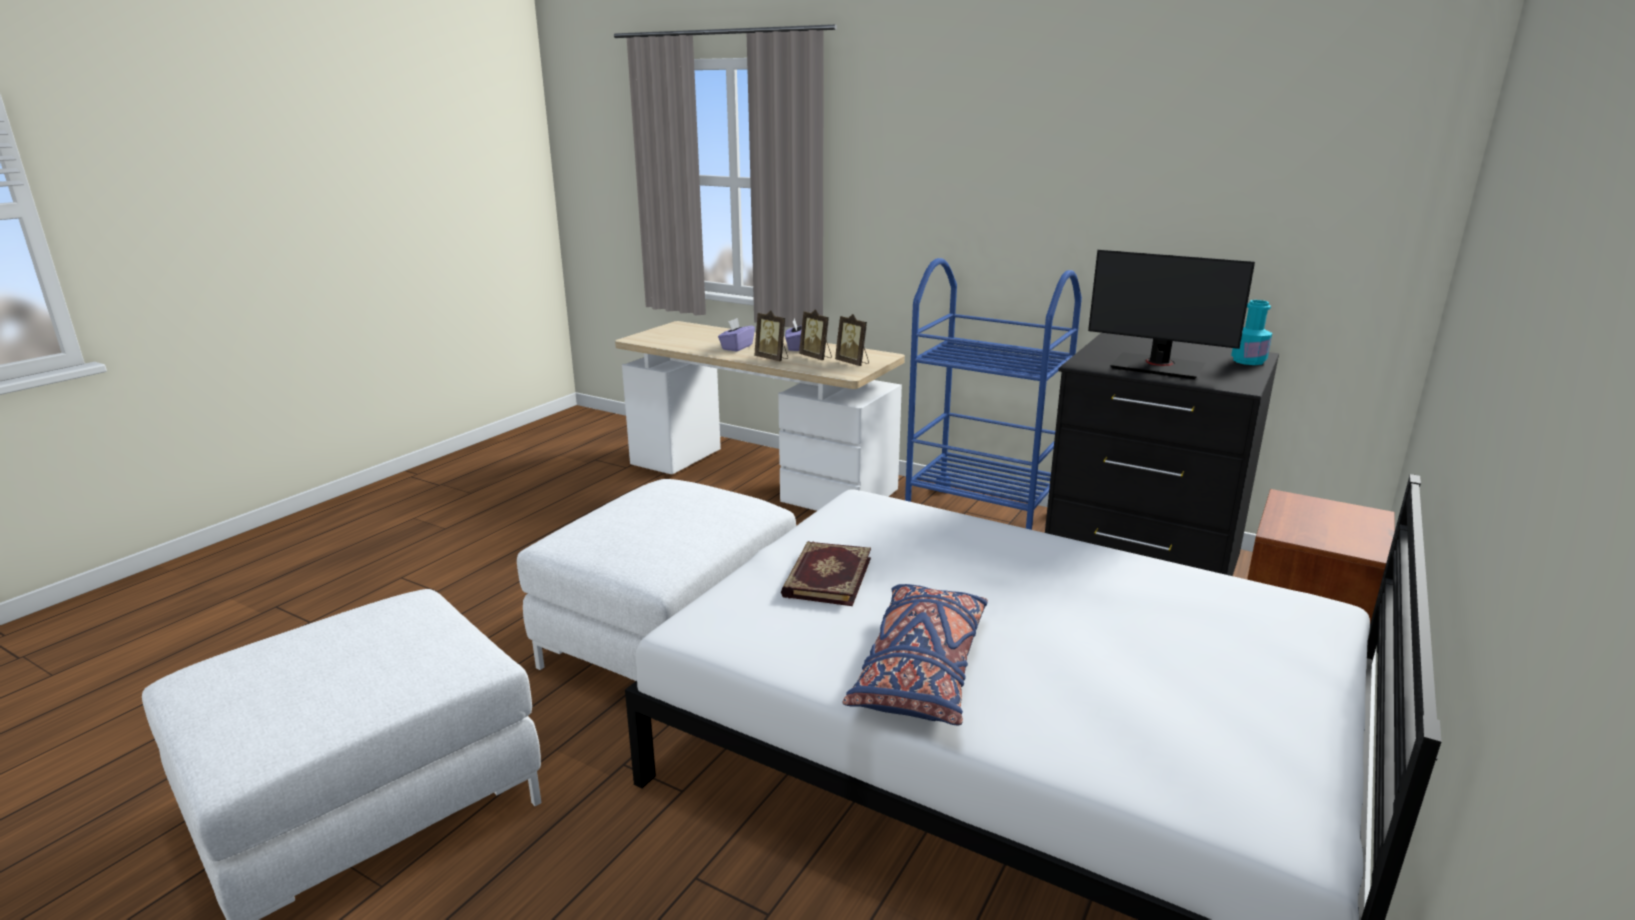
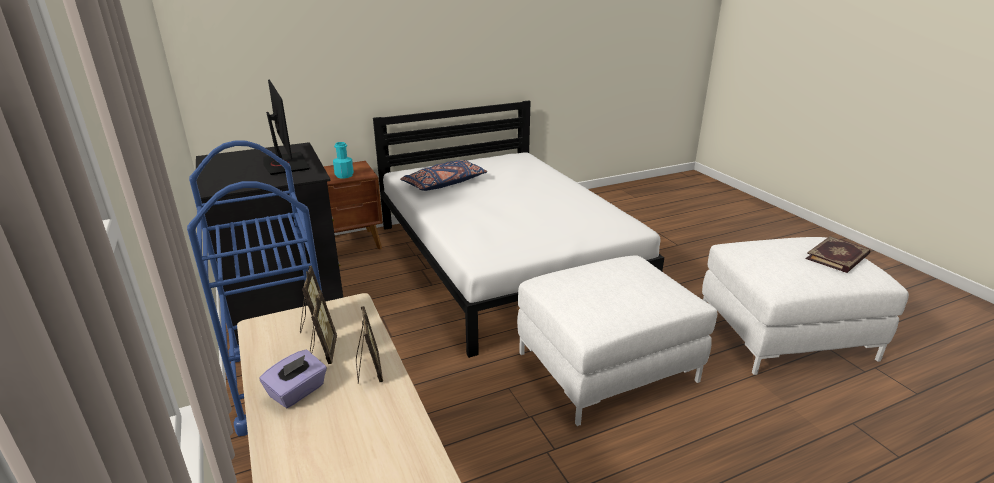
camera: 145 degrees left, 5 degrees up
purple tissue box [718,318,755,351] -> none
book [781,541,871,606] -> book moved to [806,236,870,273]
blue pillow [843,584,988,725] -> blue pillow moved to [400,160,487,191]
turquoise bottle [1231,300,1272,365] -> turquoise bottle moved to [333,142,354,179]

